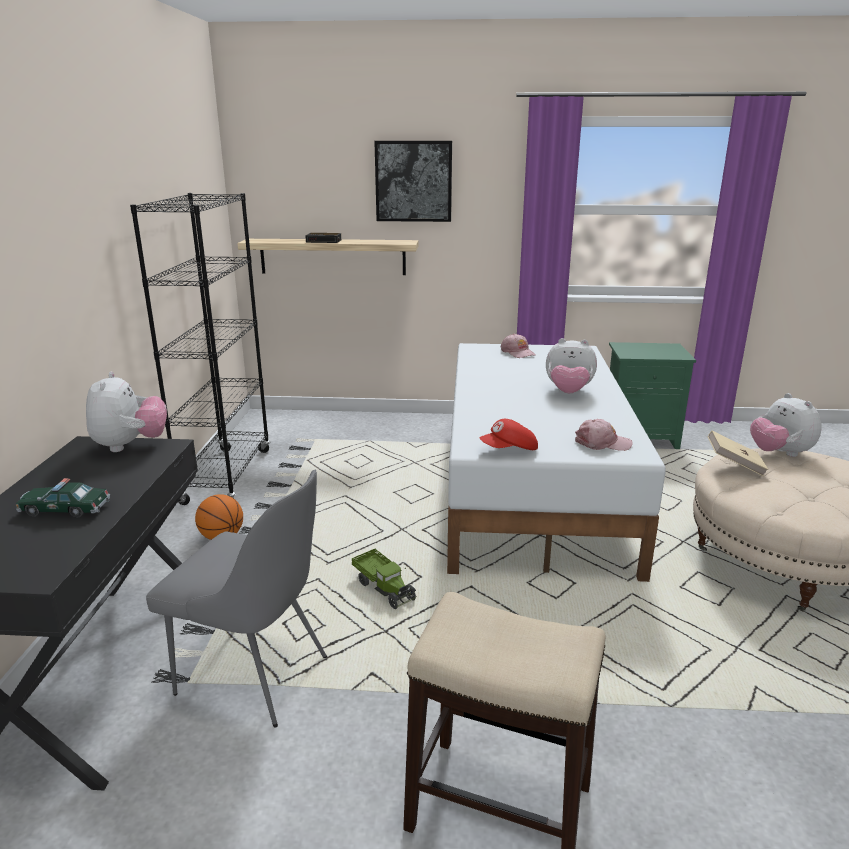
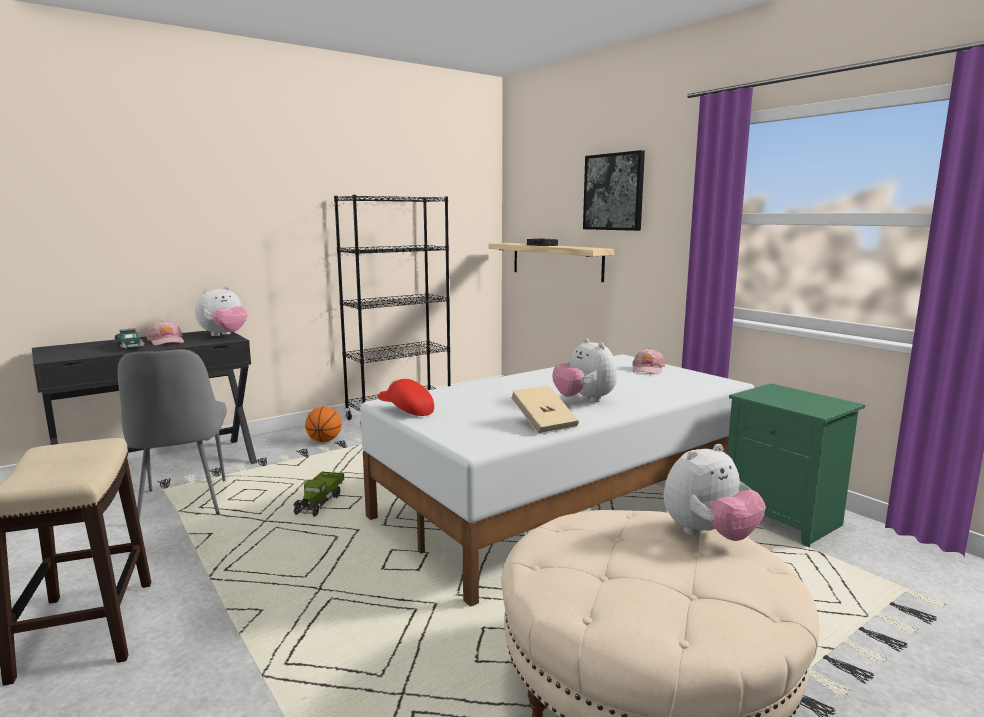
camera: 50 degrees right, 10 degrees down
pink cap [575,419,633,451] -> pink cap moved to [146,320,184,345]
beige book [708,431,769,476] -> beige book moved to [511,385,579,434]
plush toy [750,393,822,457] -> plush toy turned 150 degrees counterclockwise [664,444,766,541]

